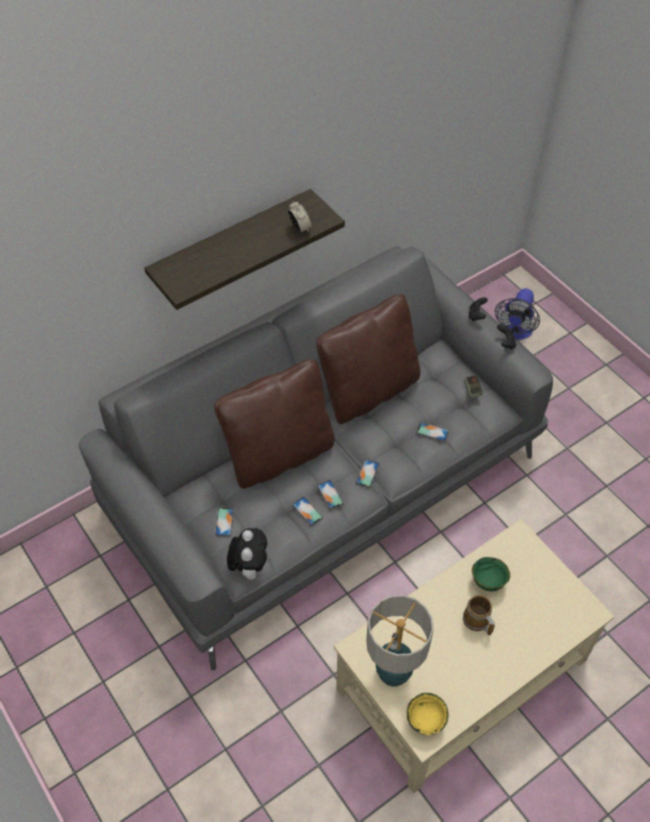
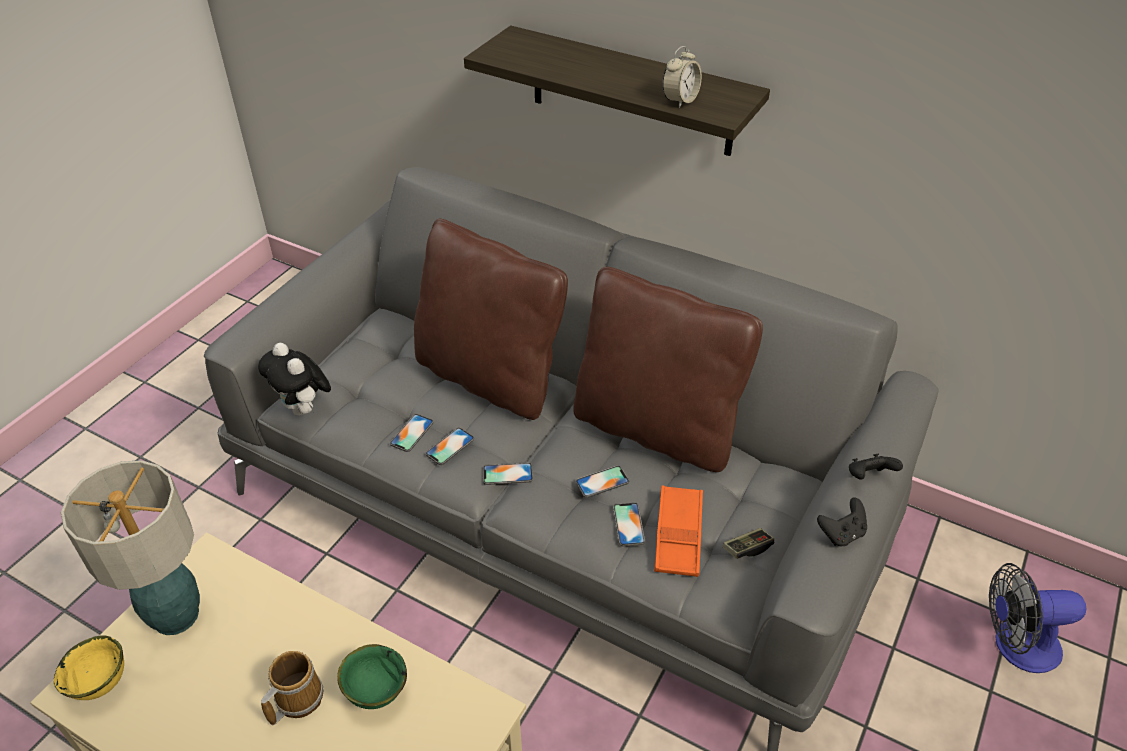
camera: 65 degrees right, 10 degrees down
phone [215,507,234,536] -> phone moved to [576,466,629,498]
plush toy [227,528,267,580] -> plush toy turned 75 degrees clockwise [258,343,331,416]
none -> orange tray [654,485,703,577]

